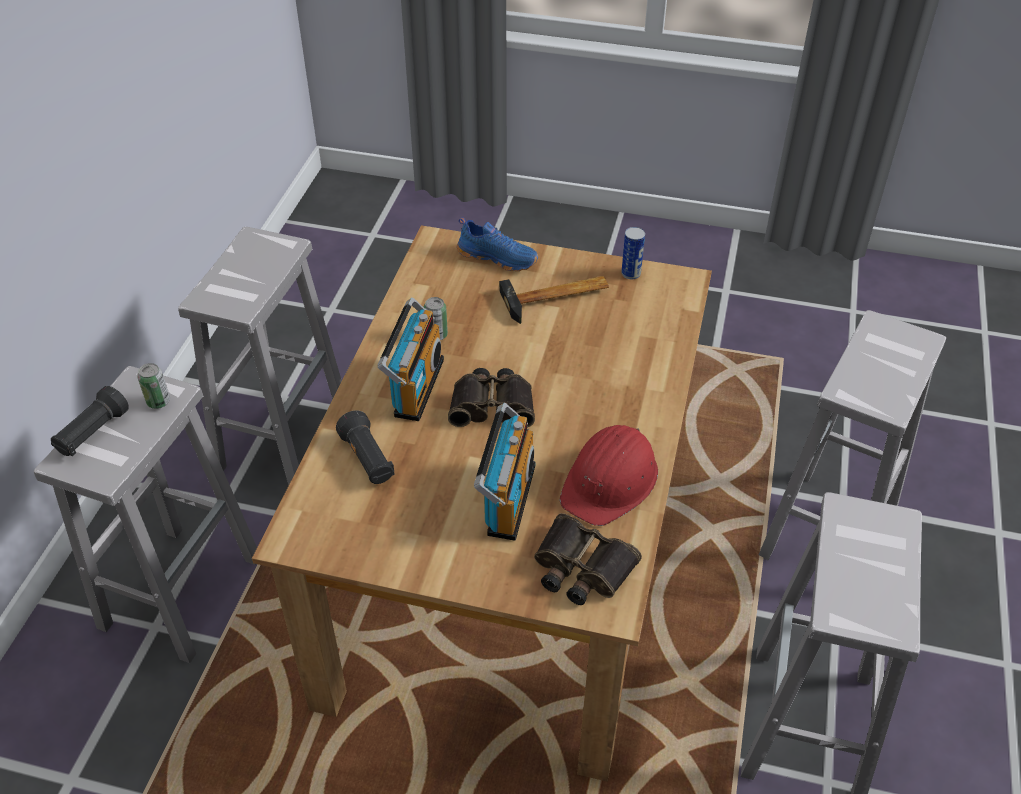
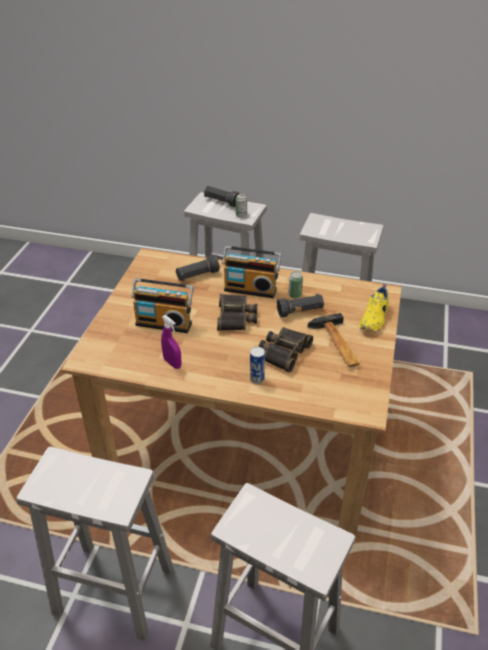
camera: 90 degrees right, 5 degrees down
blue shoe [457,217,538,271] -> yellow shoe [359,284,389,332]
binoculars [534,513,642,605] -> binoculars moved to [259,327,313,373]
red hard hat [560,425,658,526] -> purple spray bottle [161,315,182,369]
can [621,227,645,279] -> can moved to [250,347,265,384]
none -> black flashlight [277,294,324,318]

